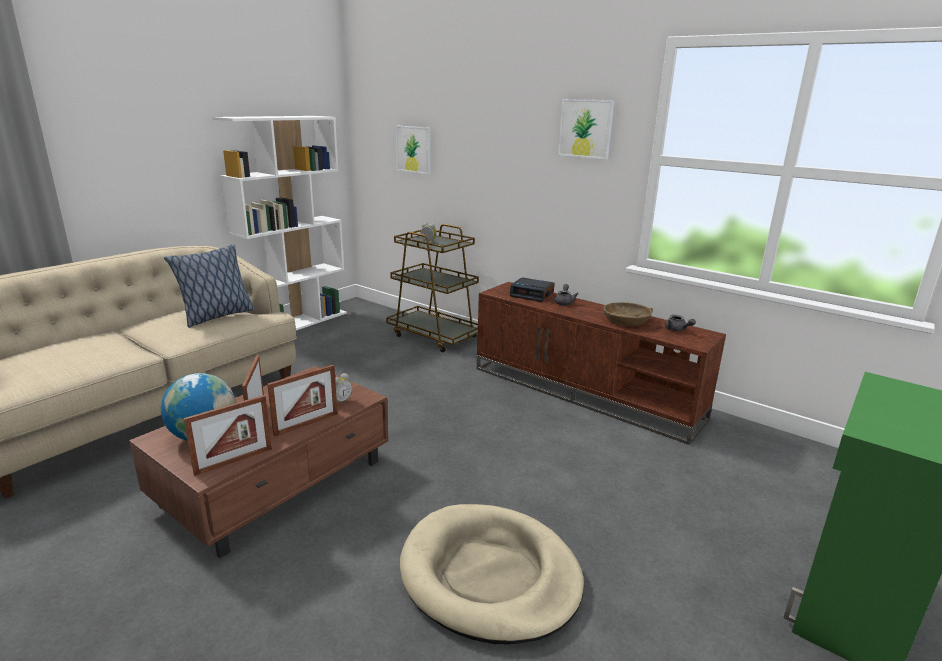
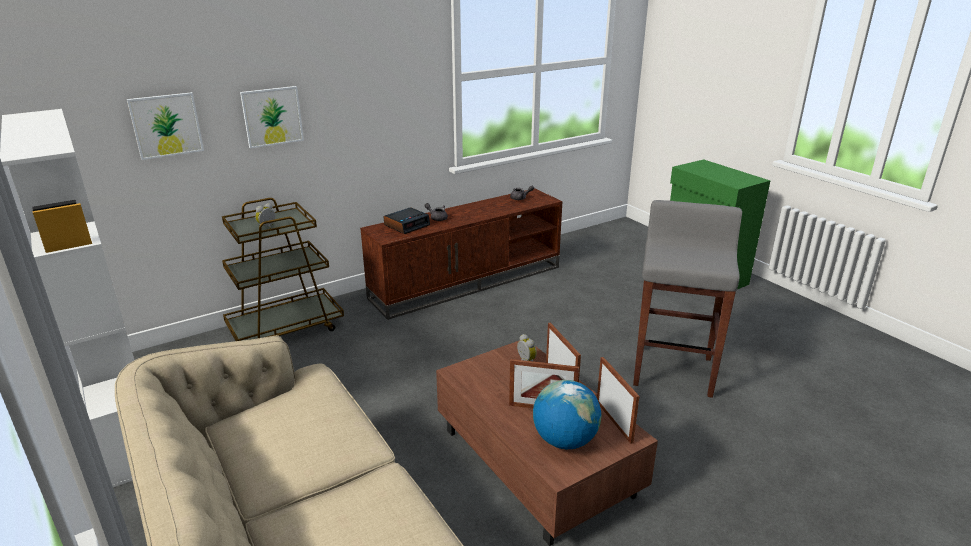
camera: 70 degrees left, 5 degrees up
pillow [164,244,255,328] -> none
beige dog bed [400,504,584,645] -> grey stool [633,200,742,398]
picture [558,99,614,160] -> picture moved to [240,86,304,149]
brown bowl [603,302,653,326] -> none

